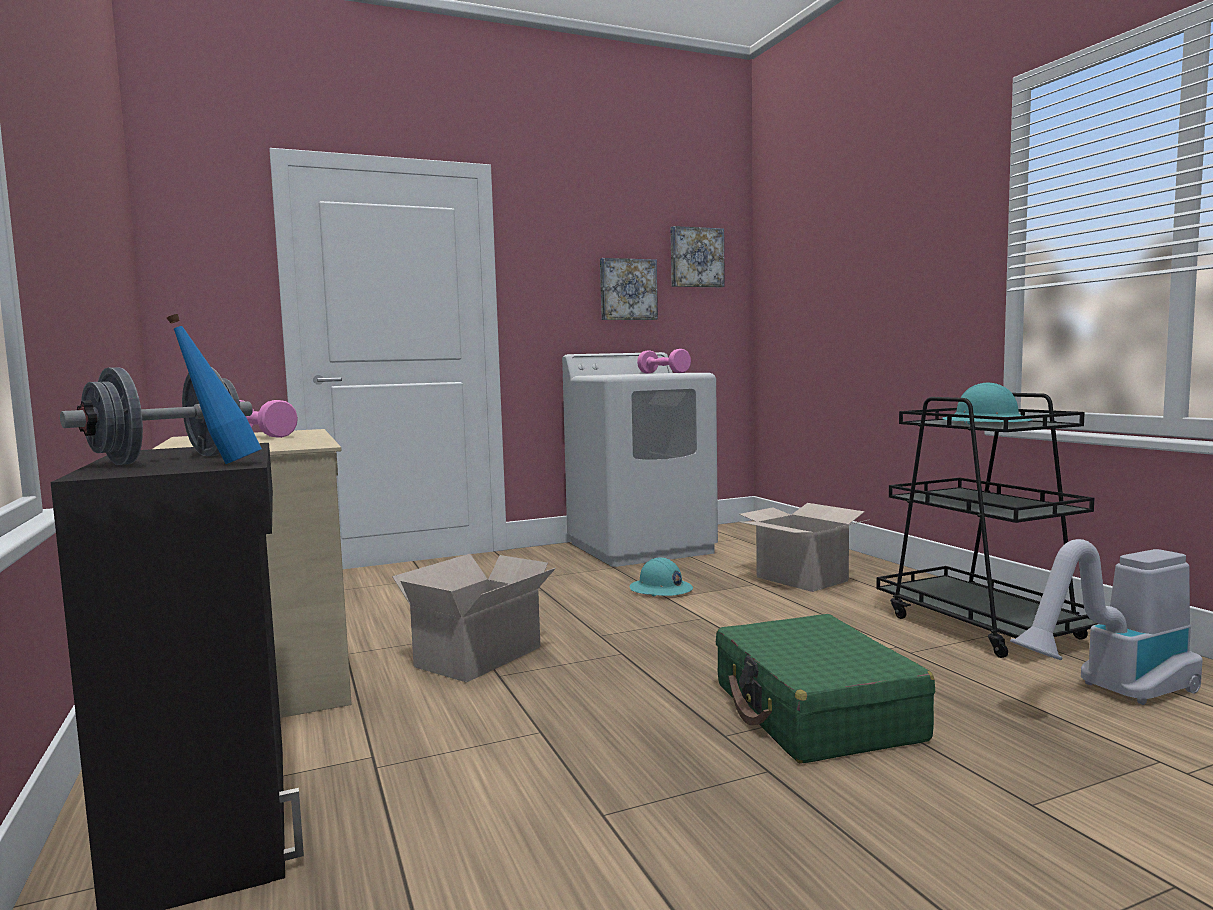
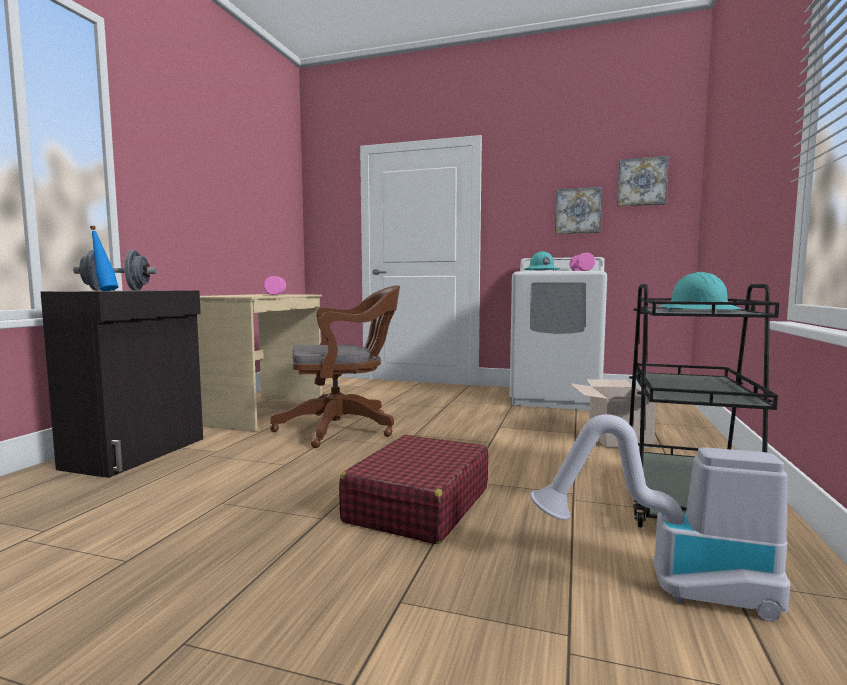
camera: 40 degrees right, 0 degrees up
cardboard box [392,554,556,683] -> brown office chair [270,285,400,448]
turquoise hard hat [630,558,693,596] -> turquoise hard hat moved to [523,251,560,271]
green suitcase [716,614,935,764] -> red suitcase [339,435,488,544]

